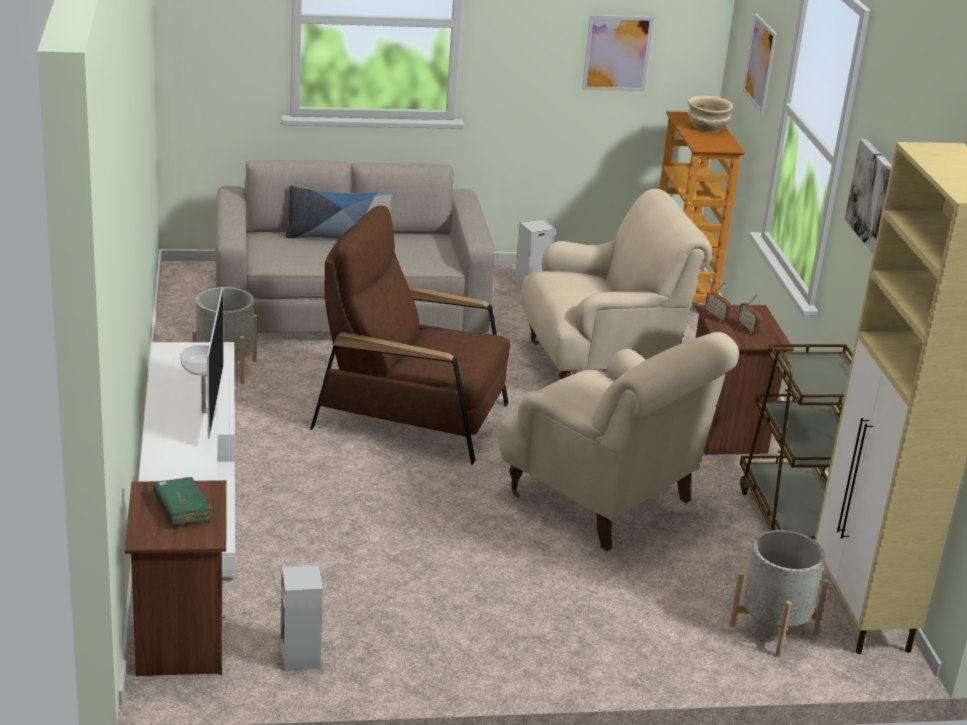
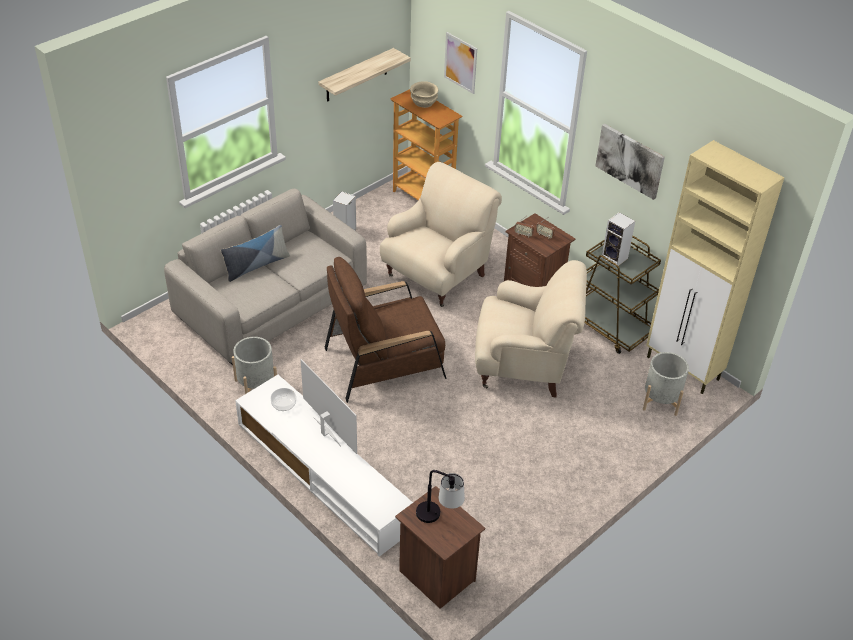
camera: 35 degrees left, 15 degrees up
green book [153,477,212,525] -> table lamp [416,470,465,523]
speaker [280,565,323,671] -> speaker moved to [601,212,635,266]
picture [582,15,654,91] -> shelf [318,48,411,102]

